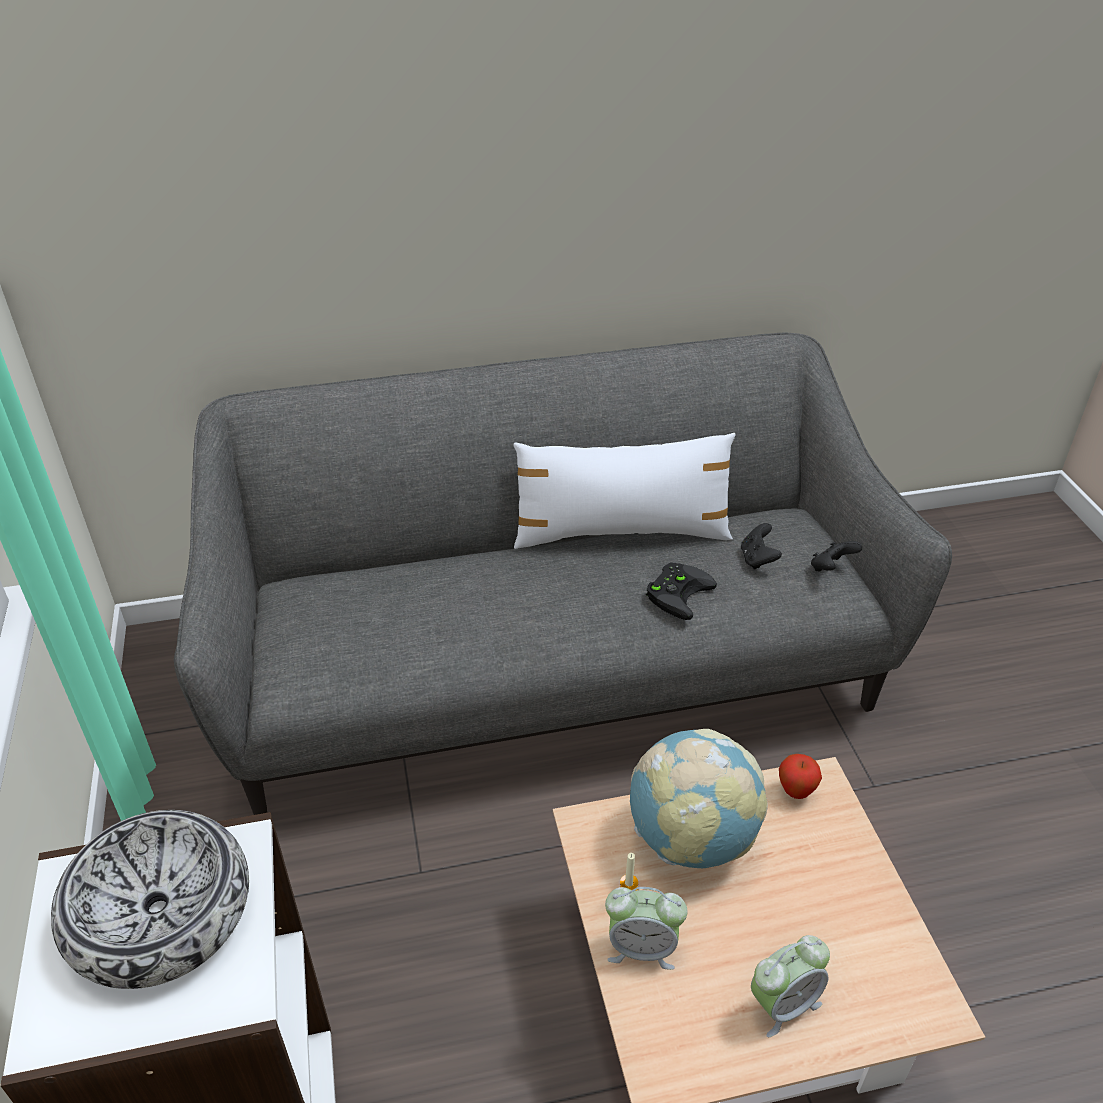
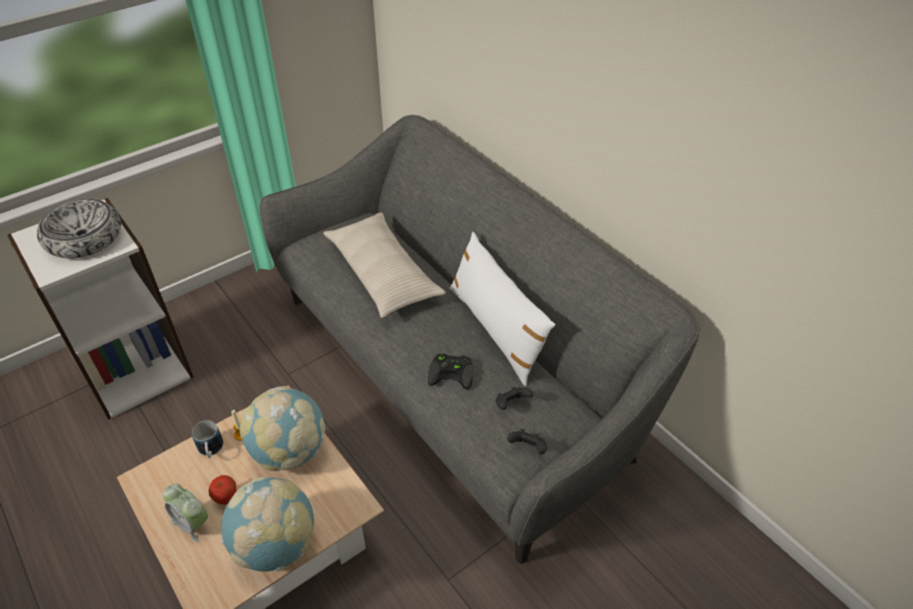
camera: 65 degrees right, 5 degrees up
alarm clock [605,887,687,970] -> mug [192,420,223,458]
apple [779,754,822,799] -> apple moved to [209,475,237,505]
none -> globe [221,477,314,572]
none -> beige pillow [323,213,446,318]

